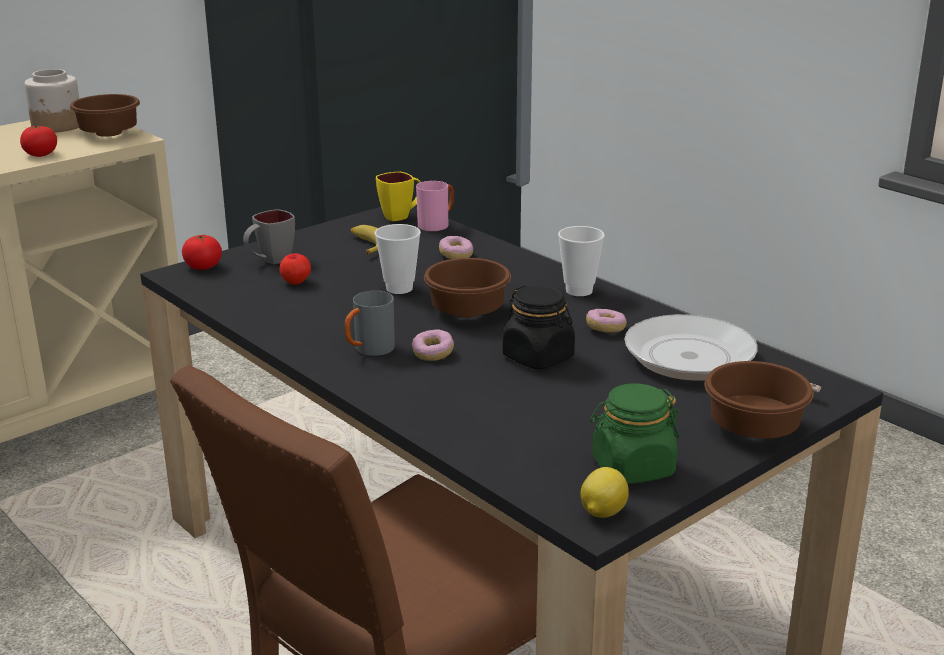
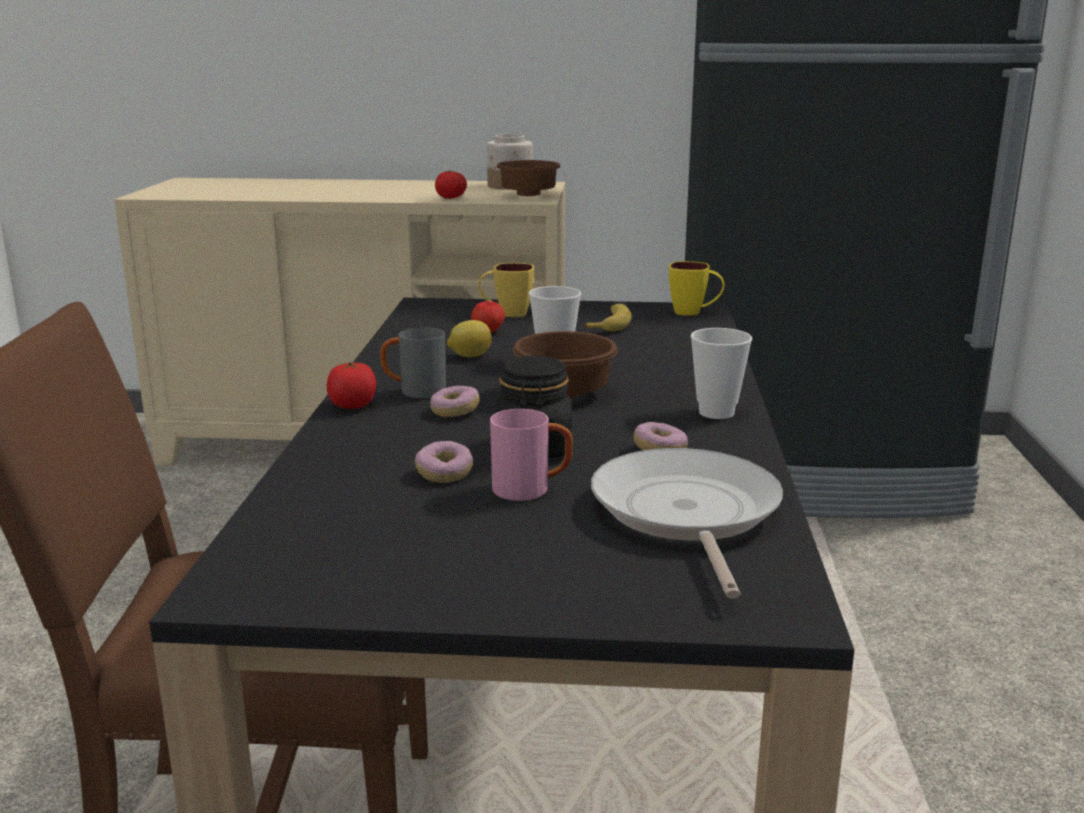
camera: 45 degrees right, 5 degrees down
tomato [182,235,222,270] -> tomato moved to [327,362,376,409]
grey mug [243,209,295,264] -> yellow mug [478,263,534,317]
pink mug [416,181,454,231] -> pink mug moved to [490,409,573,501]
donut [439,236,473,259] -> donut moved to [415,441,473,483]
lemon [580,467,629,518] -> lemon moved to [447,320,492,357]
green jar [590,383,679,484] -> none
brown bowl [705,361,814,439] -> none

